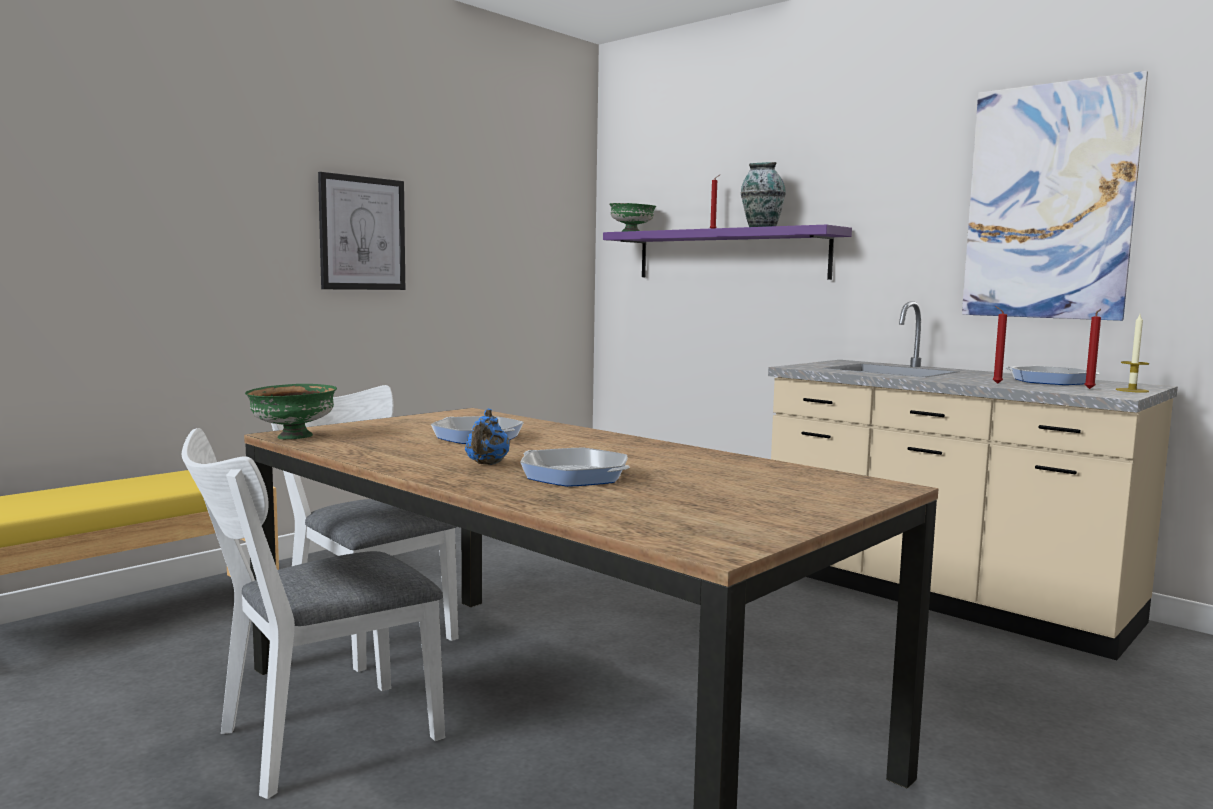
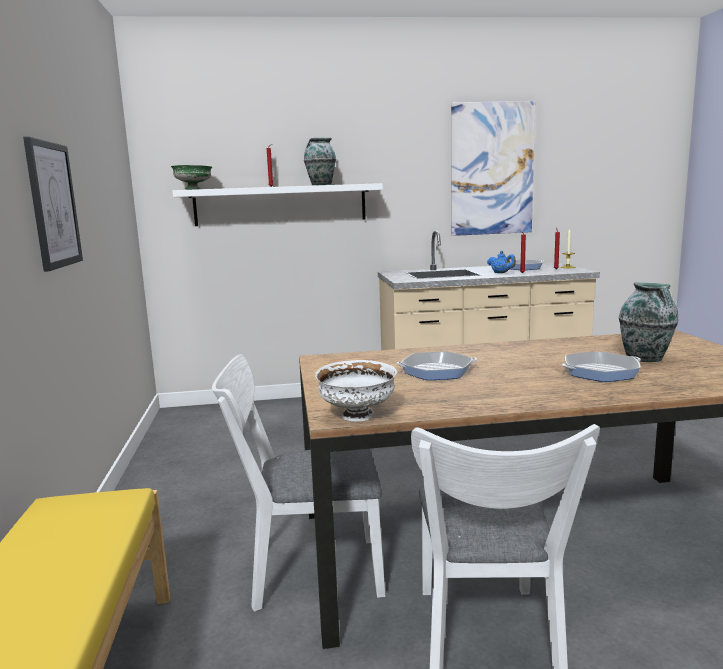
camera: 50 degrees left, 5 degrees up
green bowl [245,384,337,439] -> white bowl [315,360,397,422]
blue teapot [465,409,509,465] -> blue teapot moved to [487,251,516,273]
purple shelf [603,225,852,280] -> white shelf [172,183,383,226]
none -> vase [619,282,678,362]

